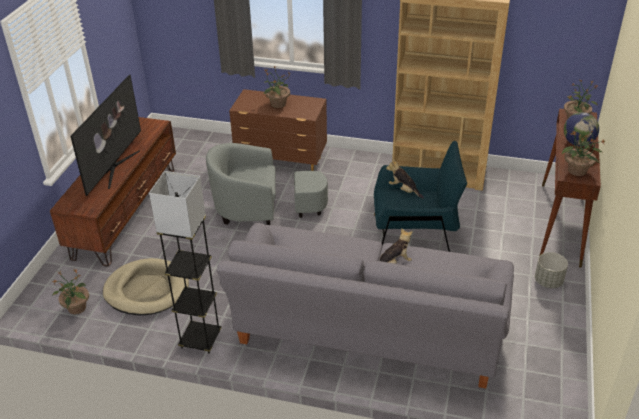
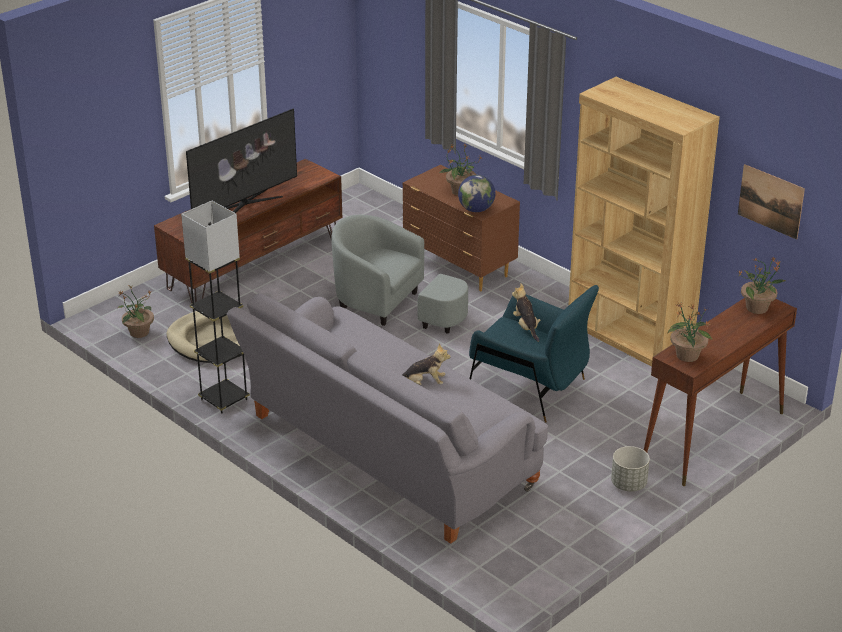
camera: 30 degrees right, 5 degrees down
globe [564,112,599,146] -> globe moved to [458,175,495,212]
none -> picture [738,164,805,240]

